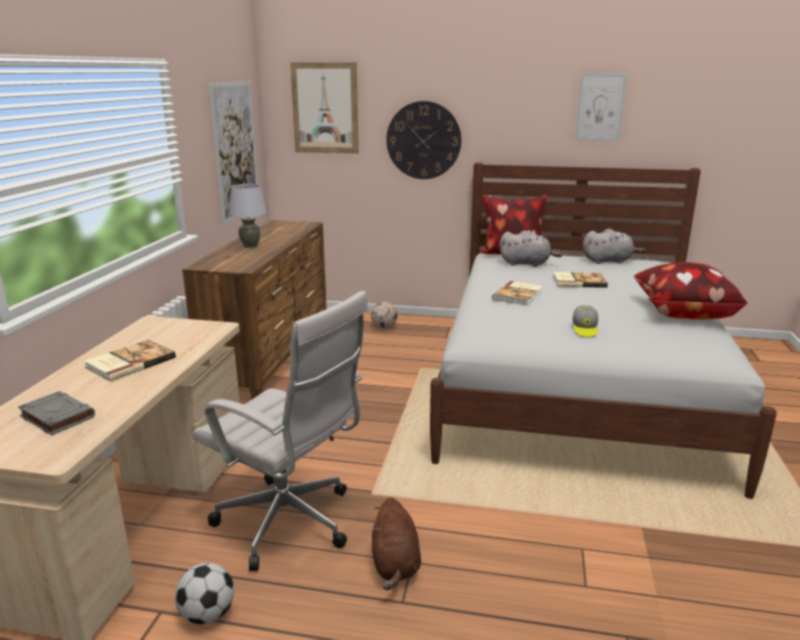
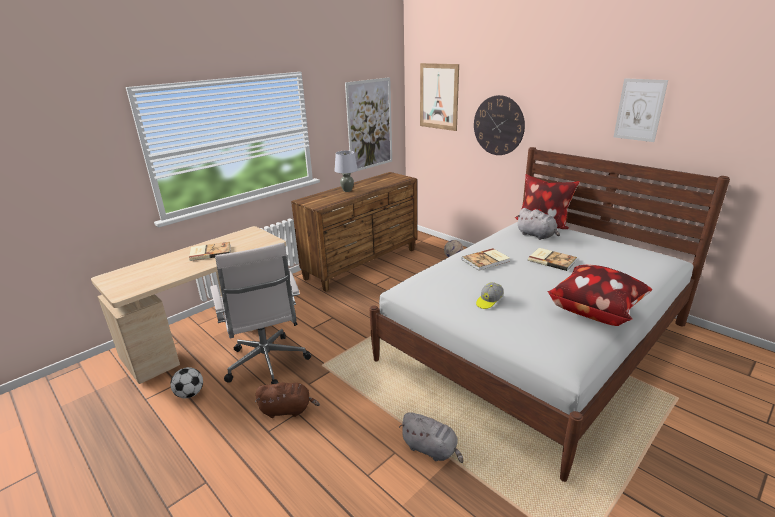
camera: 35 degrees right, 5 degrees up
grey book [18,391,95,435] -> none
brown plush toy [372,497,421,590] -> brown plush toy turned 120 degrees counterclockwise [255,382,320,418]
grey plush toy [583,229,646,264] -> grey plush toy moved to [399,412,463,463]

